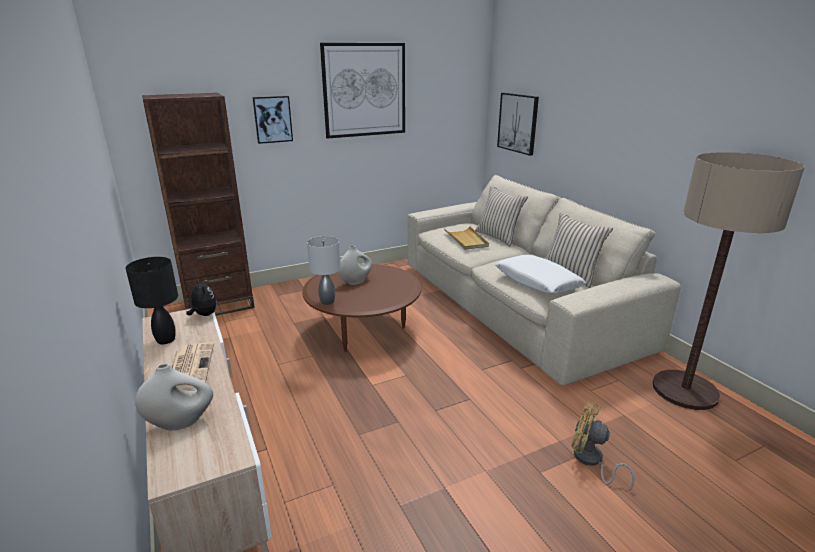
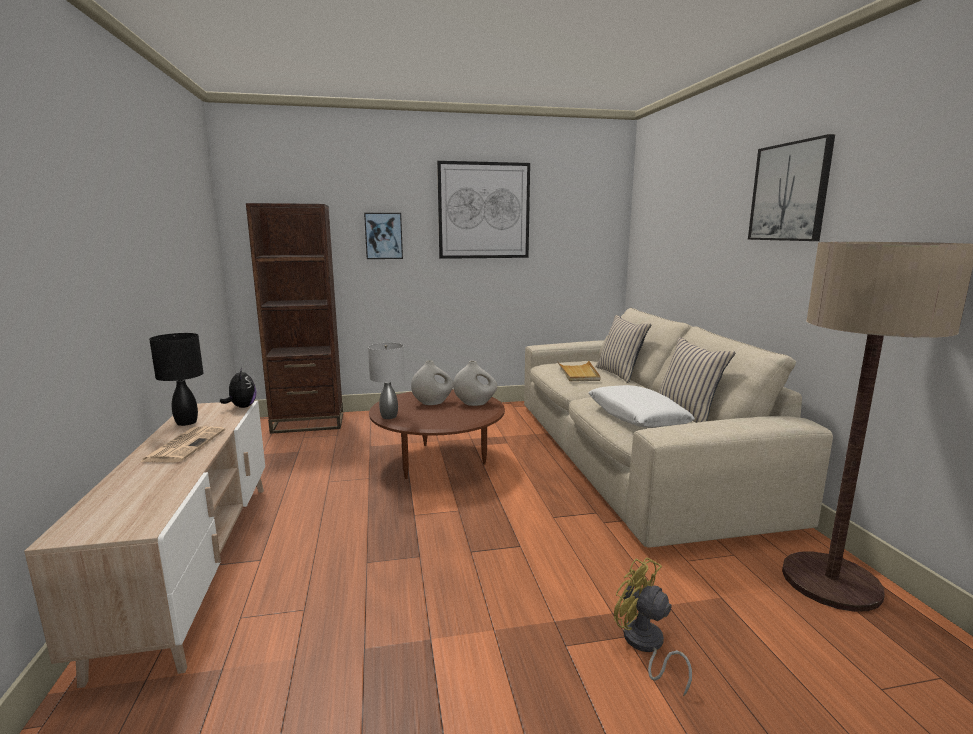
camera: 15 degrees right, 10 degrees down
white vase [135,364,213,430] -> white vase moved to [453,361,497,406]
picture [497,93,539,156] -> picture moved to [748,134,835,241]

